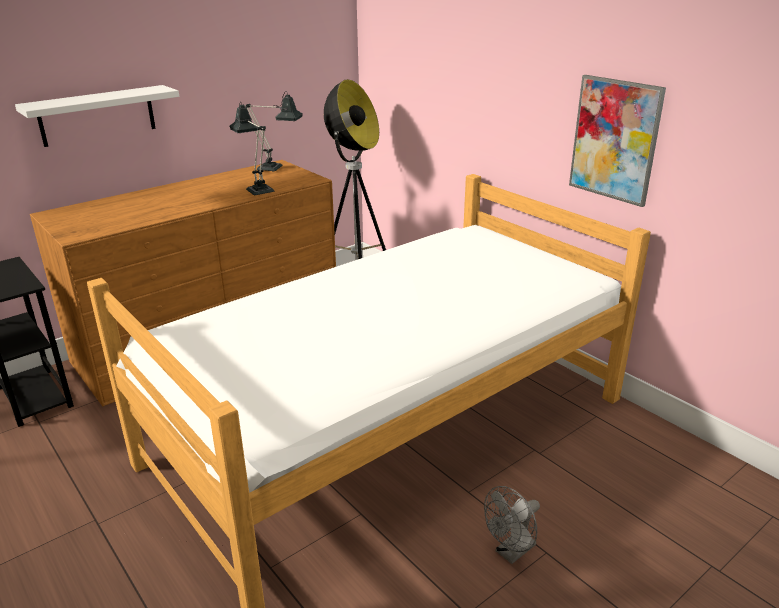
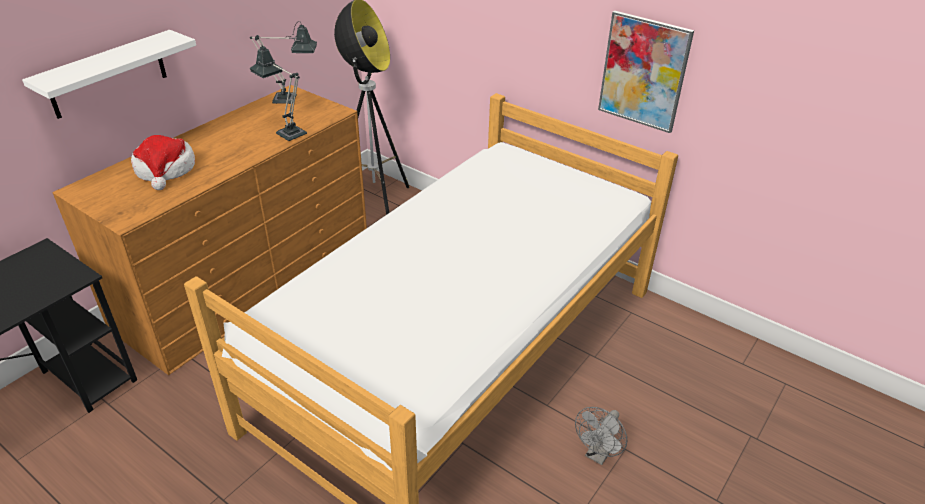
camera: 15 degrees left, 10 degrees up
none -> hat [131,135,195,190]

